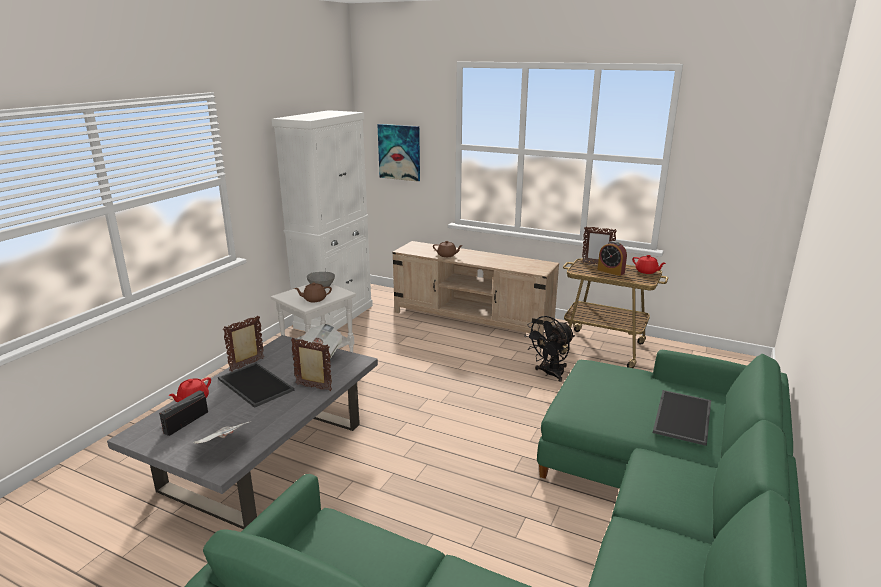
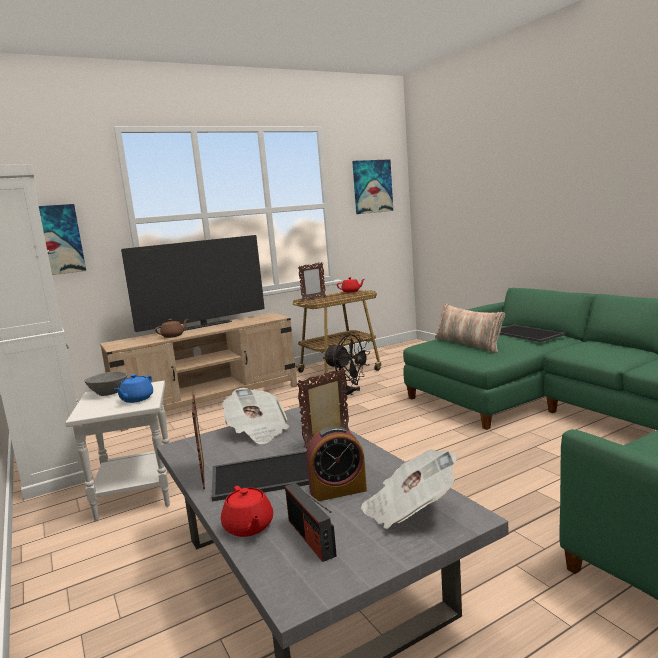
camera: 55 degrees left, 10 degrees down
brown teapot [294,282,332,302] -> blue teapot [115,374,153,403]
black fan [524,316,575,382] -> black fan turned 45 degrees counterclockwise [323,334,370,395]
alarm clock [598,241,627,276] -> alarm clock moved to [306,426,367,502]
none -> television [121,235,265,332]
none -> picture [352,159,393,214]
none -> pillow [435,303,505,353]

